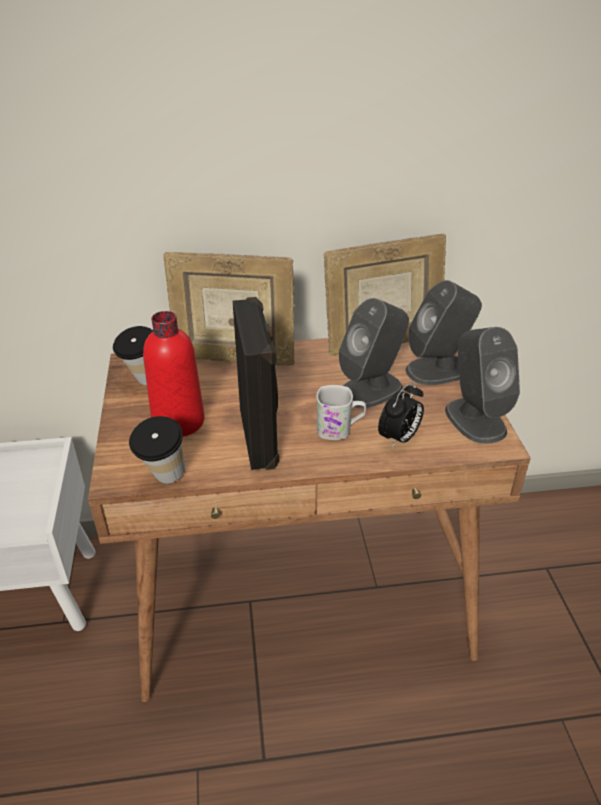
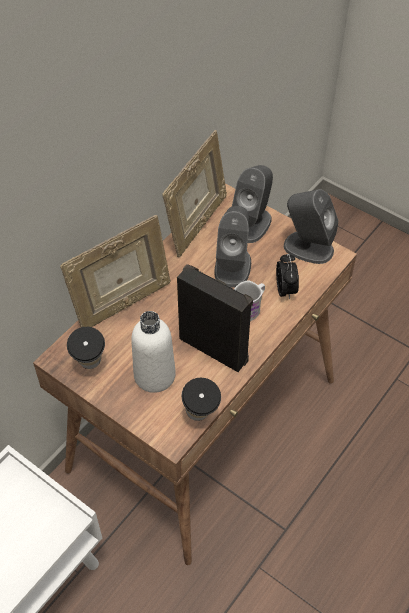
camera: 45 degrees left, 15 degrees up
red bottle [143,311,205,437] -> white bottle [131,311,176,393]

